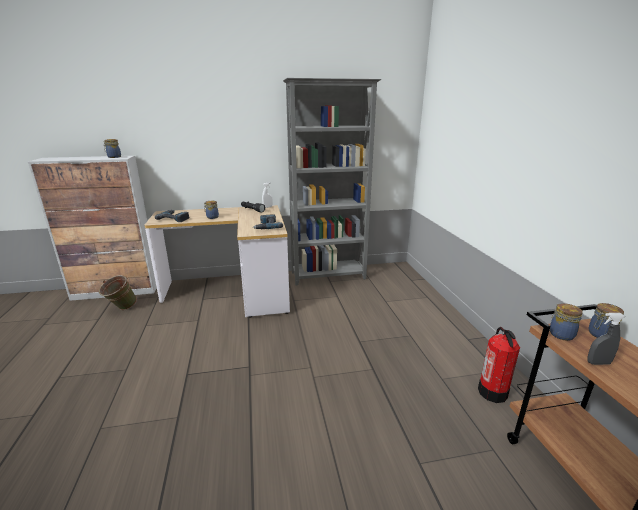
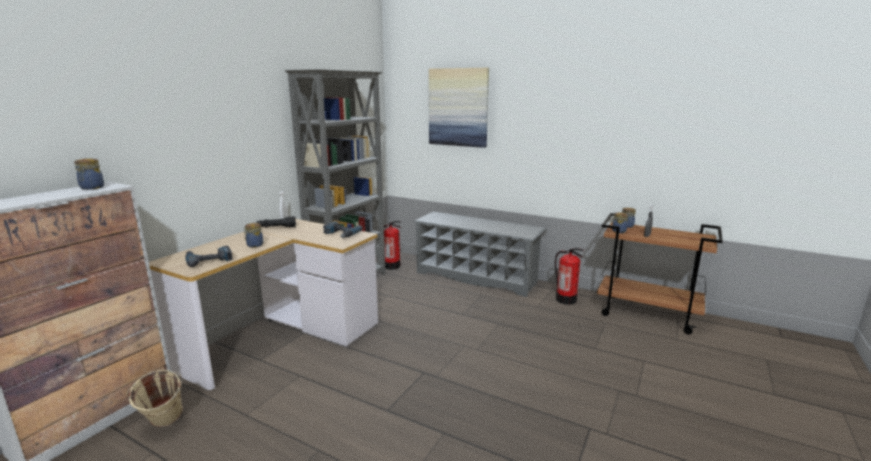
camera: 50 degrees left, 5 degrees down
green bucket [99,275,137,310] -> beige bucket [126,370,183,427]
none -> fire extinguisher [378,221,401,270]
none -> grey shoe rack [413,212,547,297]
none -> picture [429,68,489,148]

